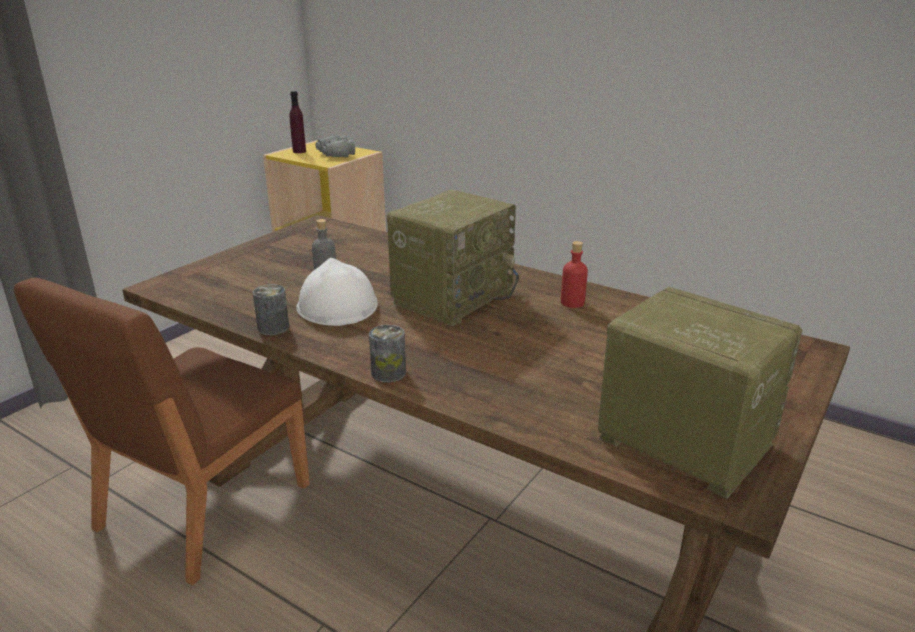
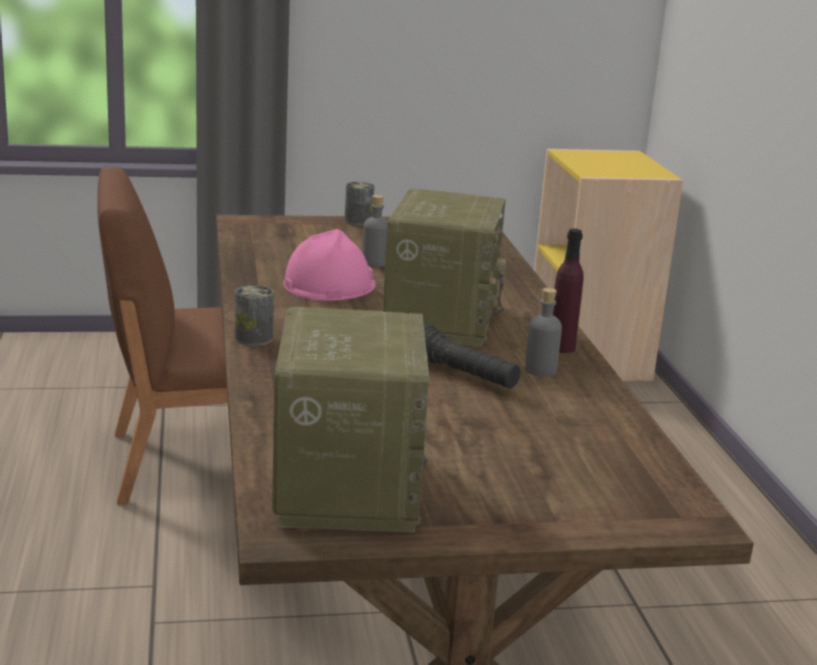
camera: 45 degrees right, 5 degrees down
can [253,284,289,335] -> can moved to [345,182,374,226]
purple bottle [289,91,306,153] -> purple bottle moved to [553,229,584,353]
white hard hat [296,258,378,326] -> pink hard hat [283,229,376,301]
grey binoculars [315,134,355,157] -> none
radio [387,190,519,326] -> radio turned 75 degrees counterclockwise [383,189,506,347]
red bottle [561,241,588,308] -> grey bottle [525,288,562,377]
none -> black flashlight [424,323,520,389]

